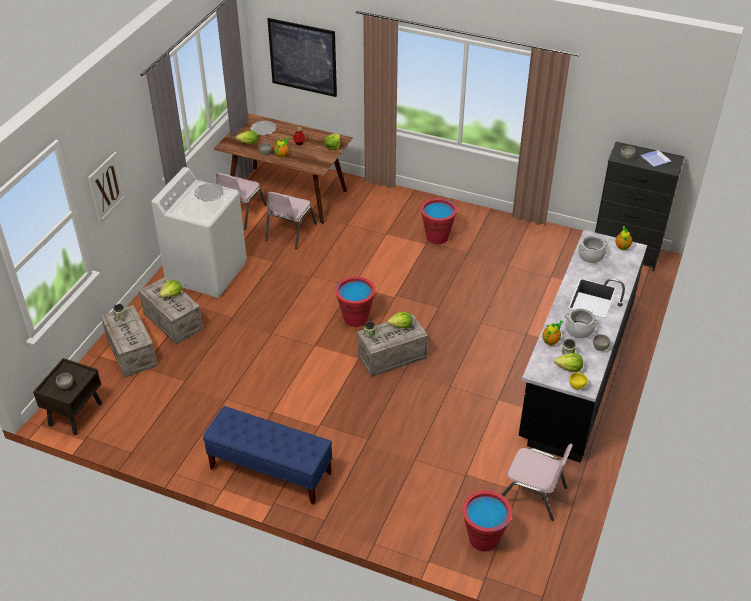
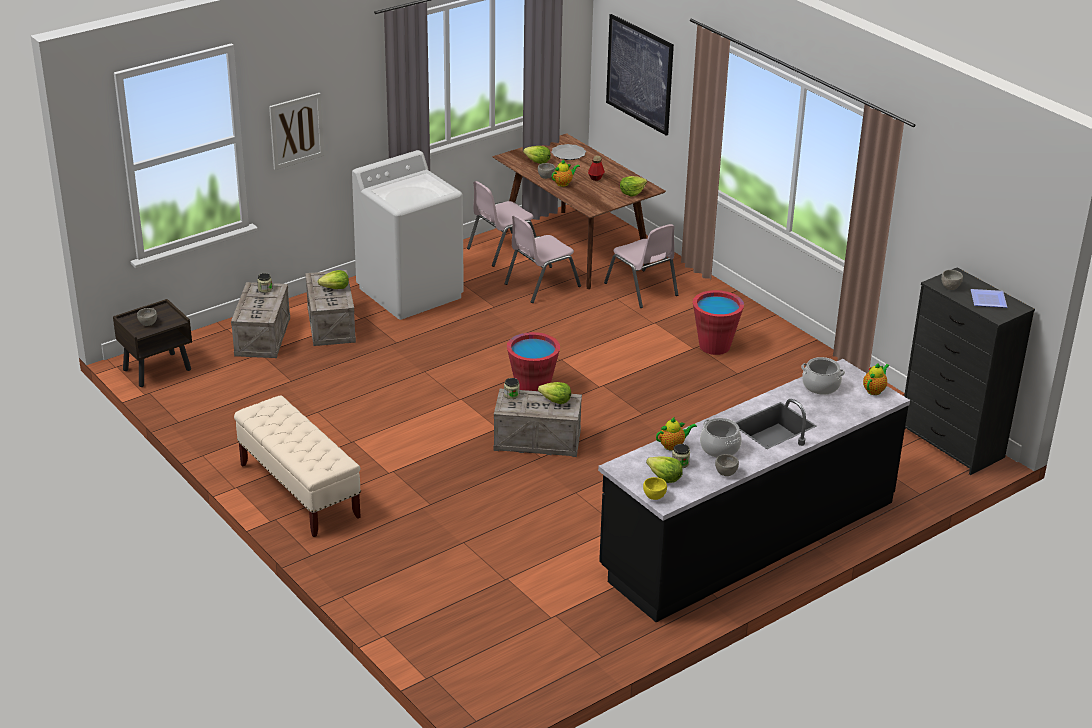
camera: 30 degrees right, 10 degrees down
plate [194,183,223,201] -> none
blue bench [203,406,333,505] -> beige bench [234,396,361,537]
red bucket [462,490,512,552] -> none
pink chair [502,444,573,521] -> pink chair moved to [604,224,678,308]

